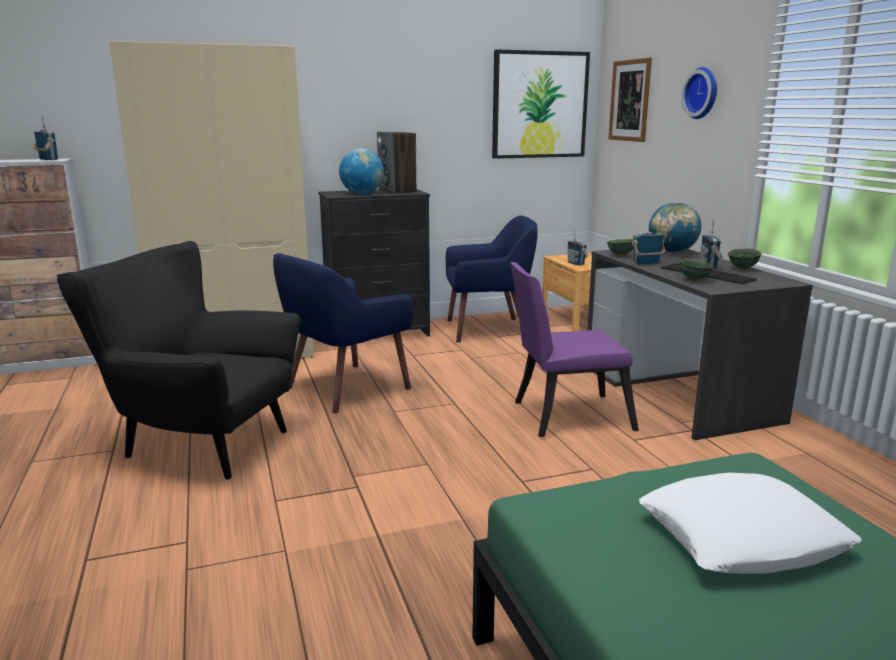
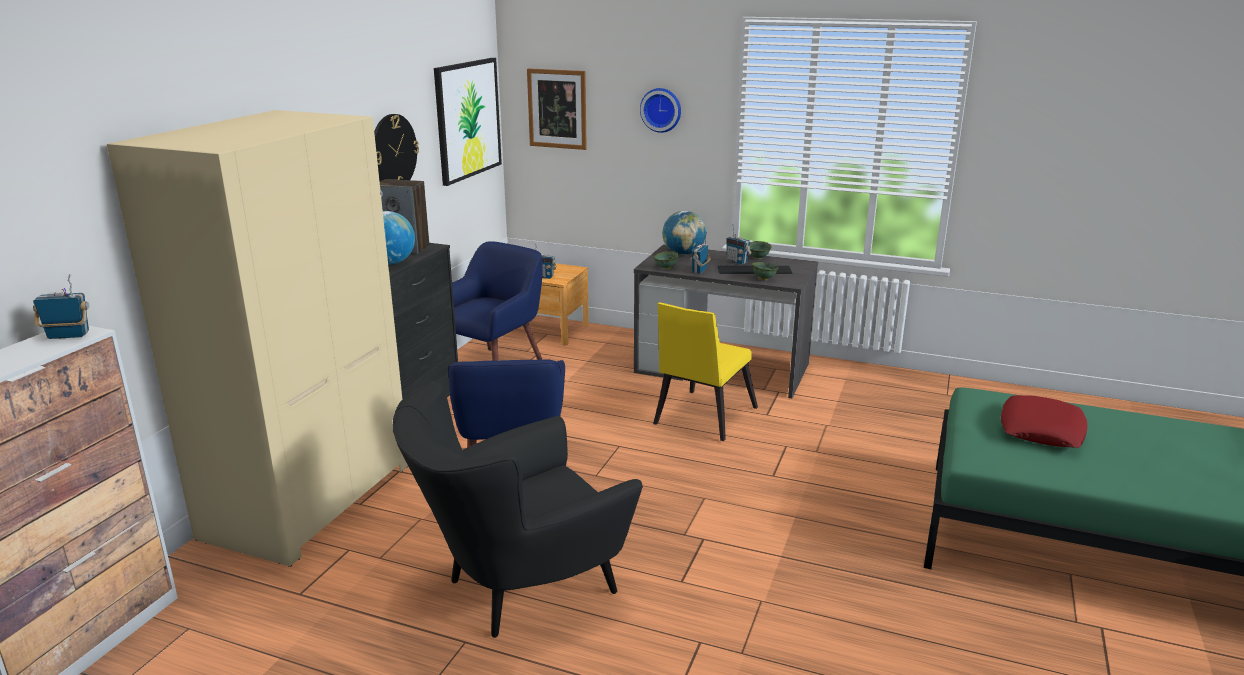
camera: 50 degrees left, 5 degrees up
purple chair [510,262,639,437] -> yellow chair [653,302,758,441]
white pillow [639,473,862,574] -> red pillow [1001,395,1087,448]
none -> wall clock [374,114,419,181]

